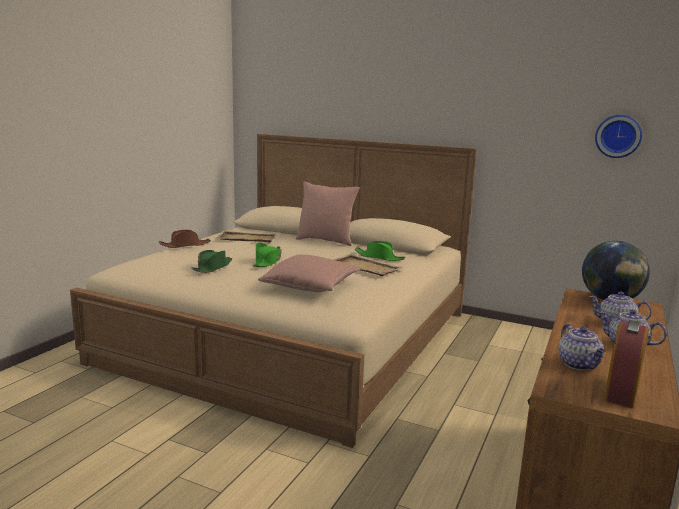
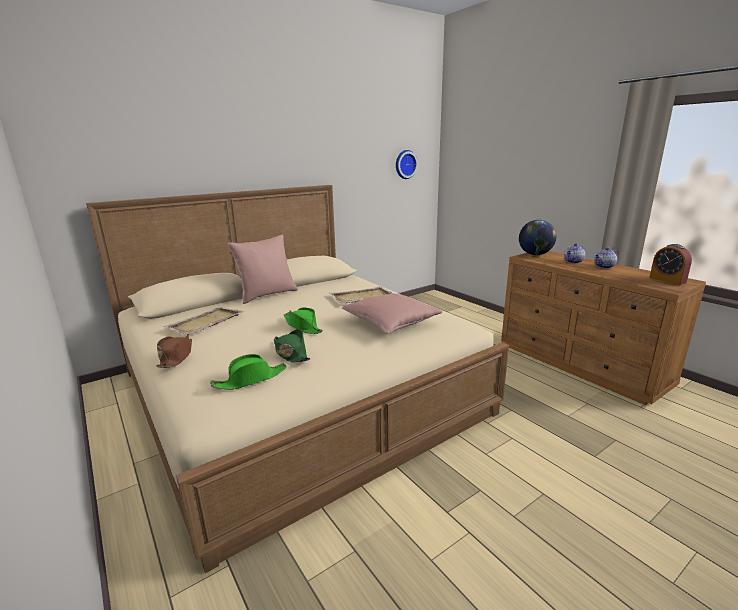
camera: 60 degrees left, 5 degrees up
green hat [355,241,405,261] -> green hat moved to [210,354,287,390]
teapot [558,324,605,370] -> none

